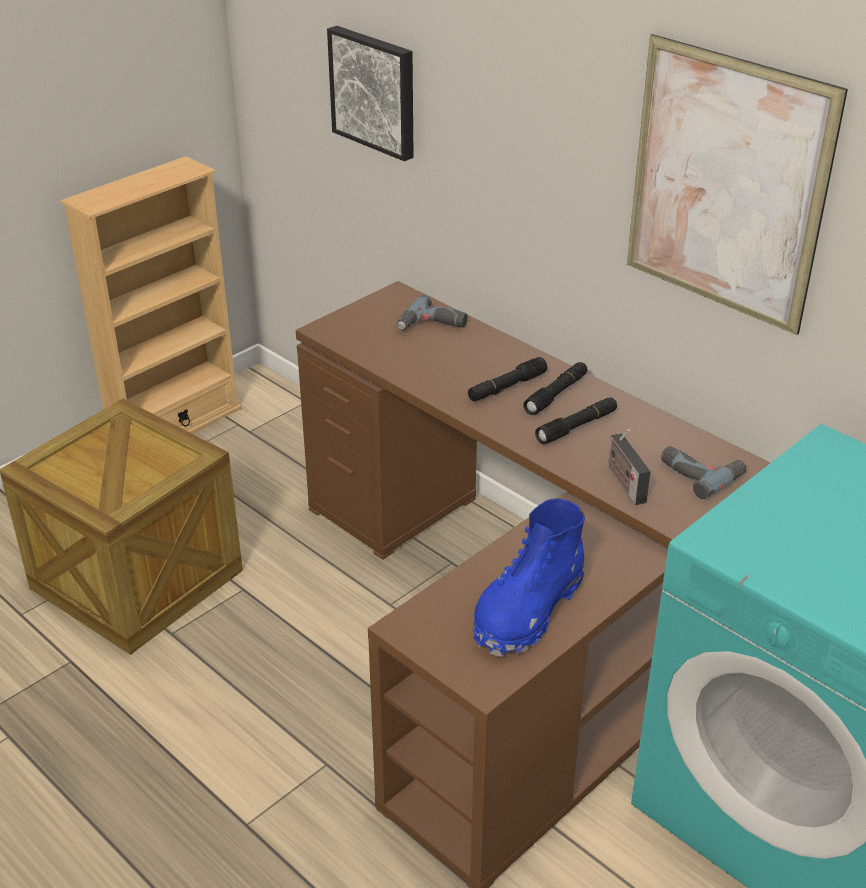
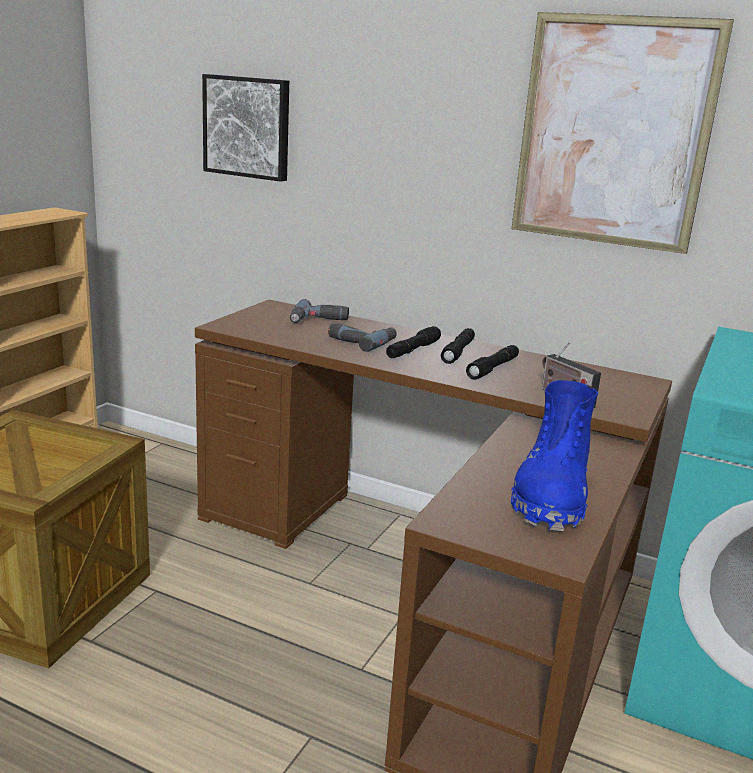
camera: 20 degrees left, 15 degrees down
power drill [661,446,747,499] -> power drill moved to [328,323,397,352]

